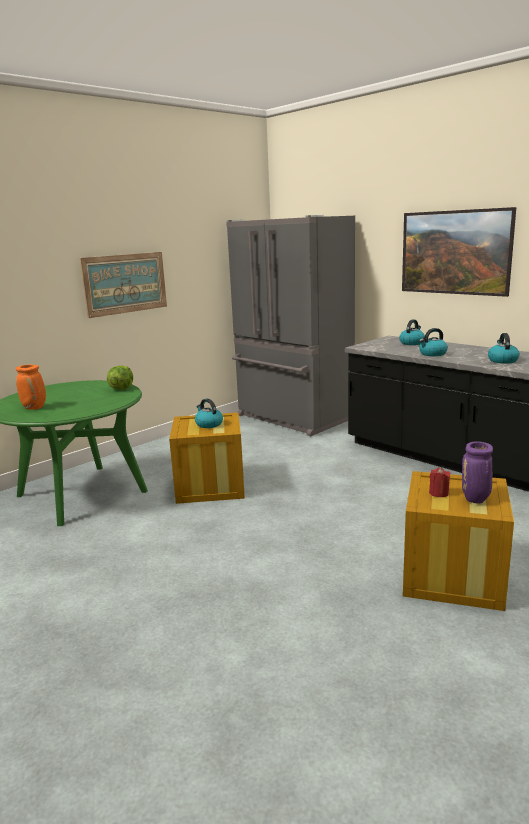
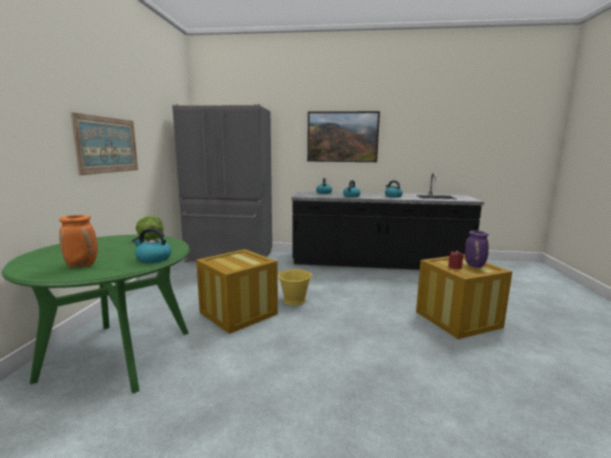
camera: 40 degrees left, 5 degrees down
kettle [195,398,223,428] -> kettle moved to [132,228,172,263]
none -> yellow bucket [278,269,313,305]

